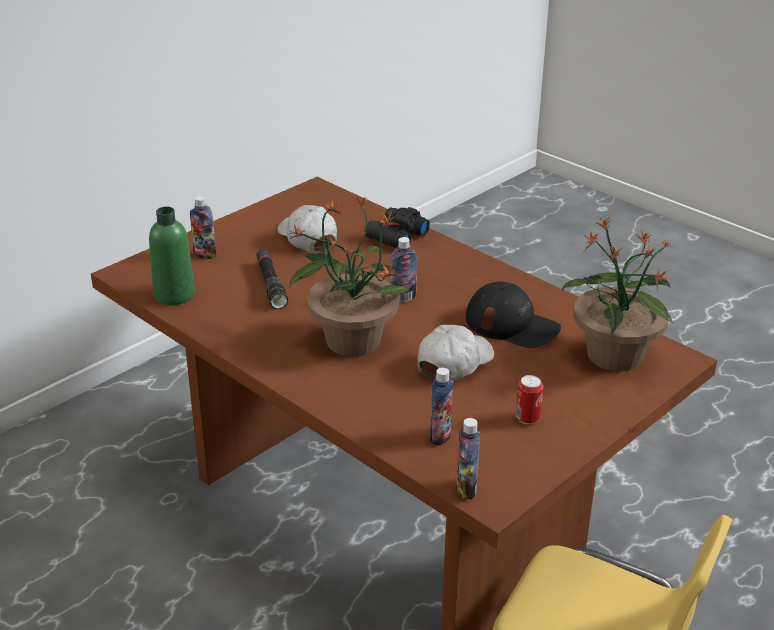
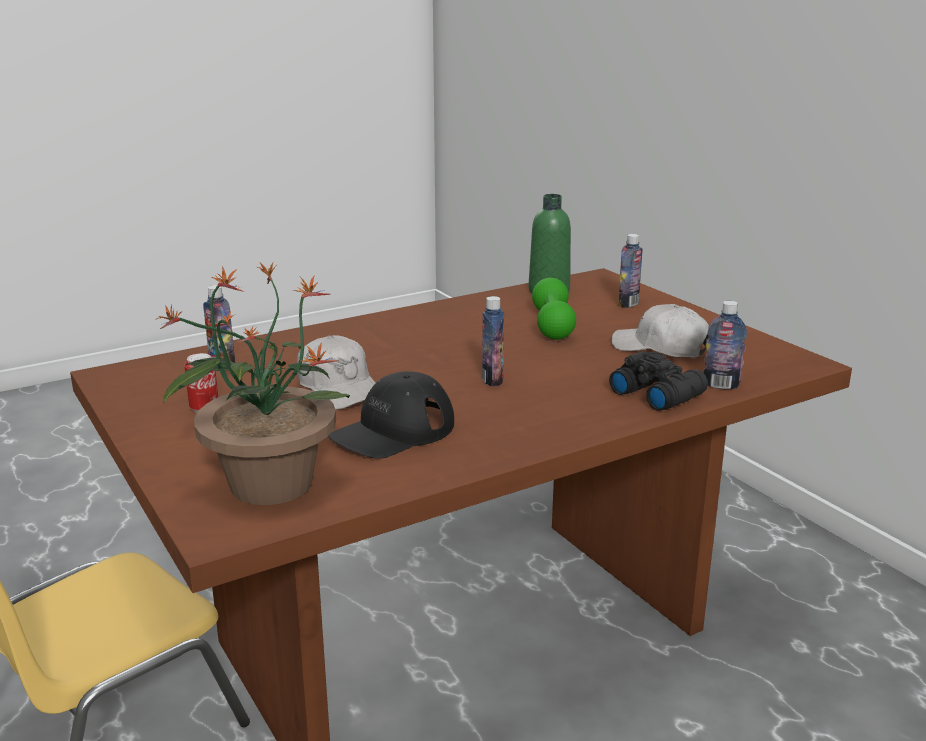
camera: 105 degrees right, 10 degrees down
black flashlight [256,250,288,309] -> green dumbbell [532,278,576,340]
white cap [278,205,337,252] -> white cap turned 135 degrees counterclockwise [612,304,709,358]
potted plant [289,197,410,357] -> none
bottle [456,418,480,499] -> bottle moved to [703,301,747,389]

